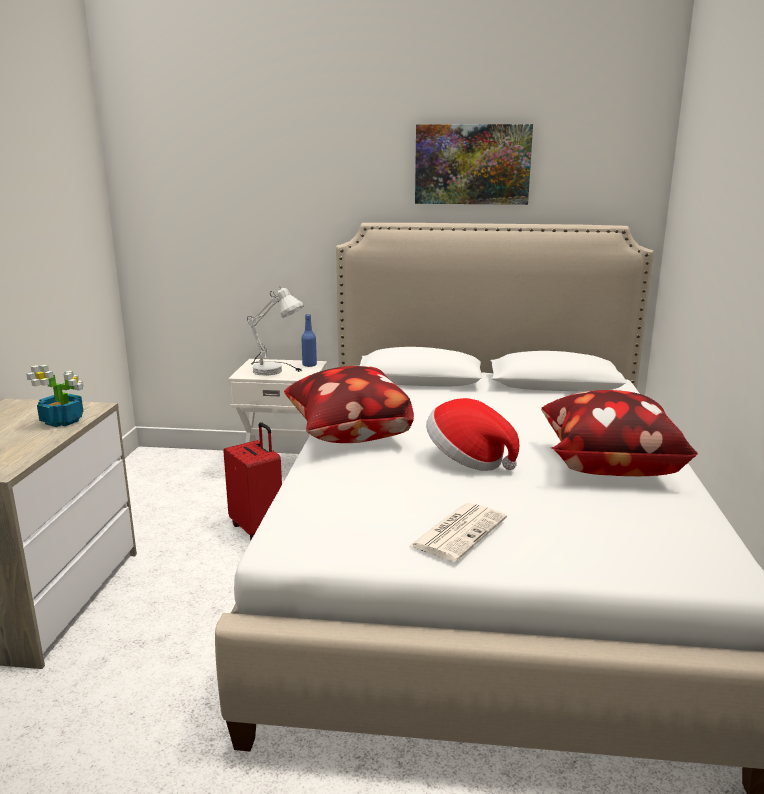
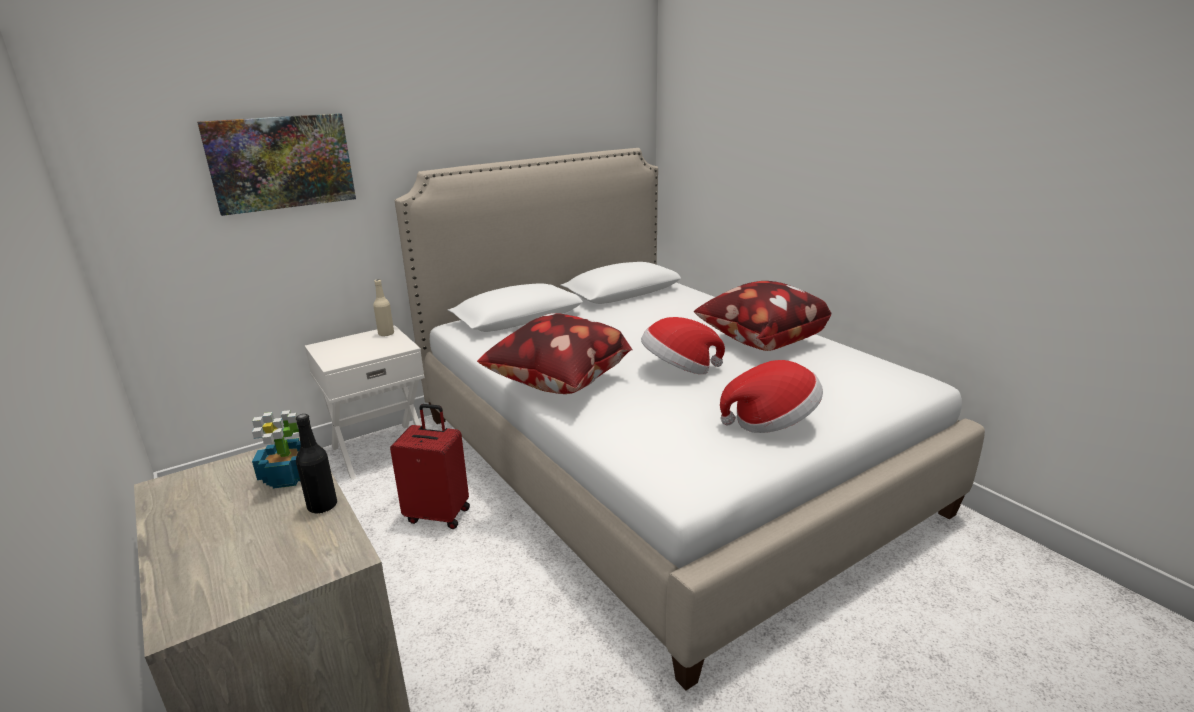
camera: 40 degrees left, 5 degrees up
white table lamp [247,286,304,376] -> none
blue bottle [301,314,317,367] -> beige bottle [373,279,394,337]
newspaper [409,503,507,561] -> hat [720,360,823,433]
picture [415,124,533,205] -> picture moved to [197,113,356,216]
none -> black bottle [296,414,337,513]

